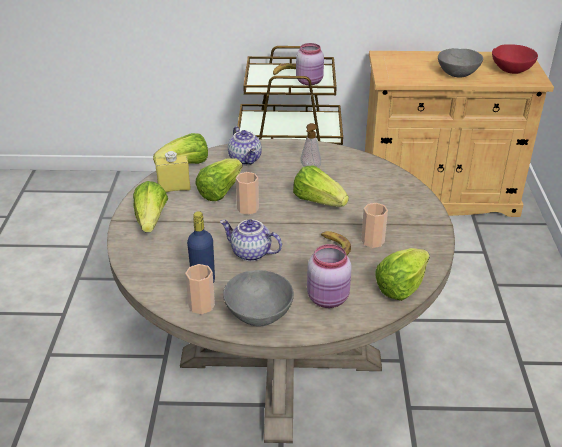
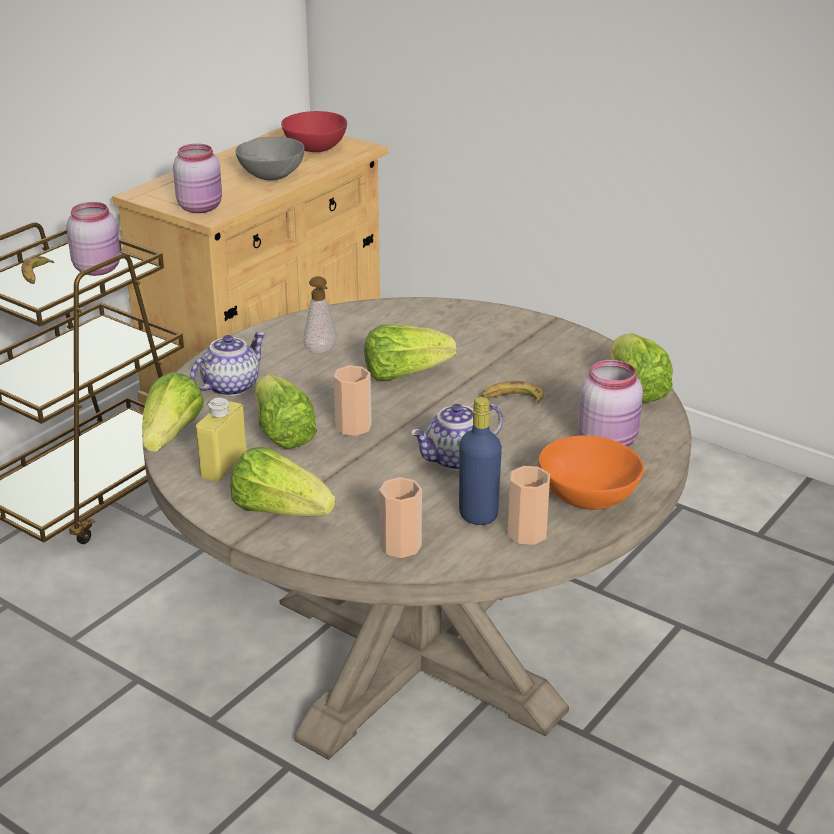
camera: 55 degrees left, 5 degrees down
grey bowl [223,270,294,326] -> orange bowl [539,435,644,510]
teapot [228,126,262,165] -> teapot turned 60 degrees counterclockwise [190,332,266,396]
cup [361,203,388,248] -> cup moved to [379,477,422,558]
none -> pink jar [173,144,222,213]

